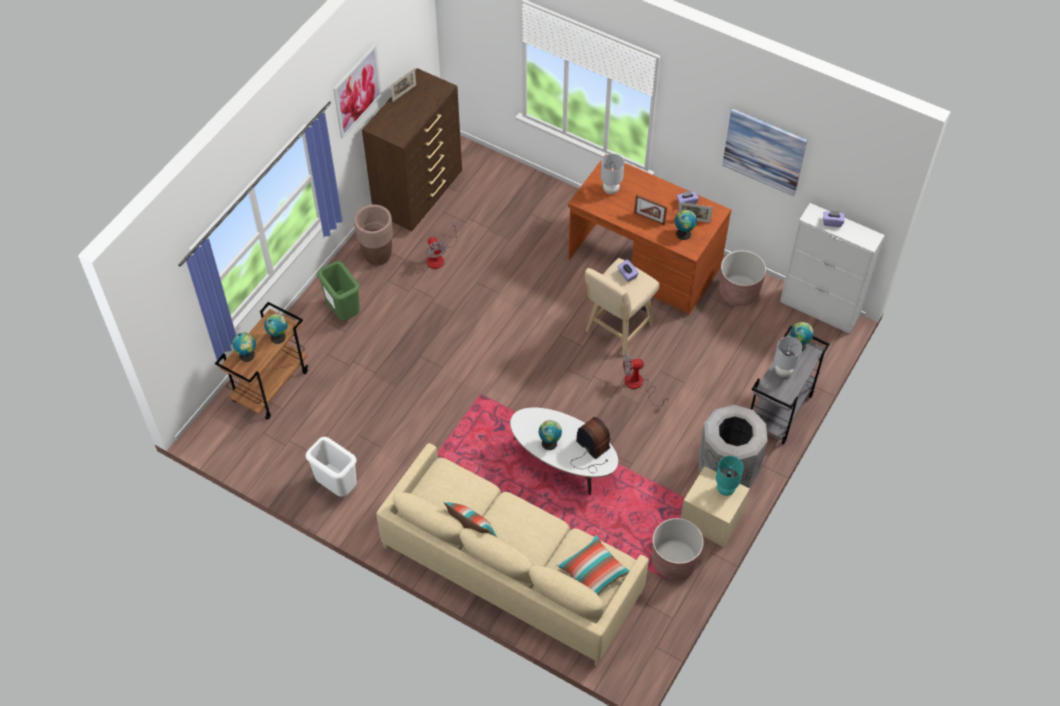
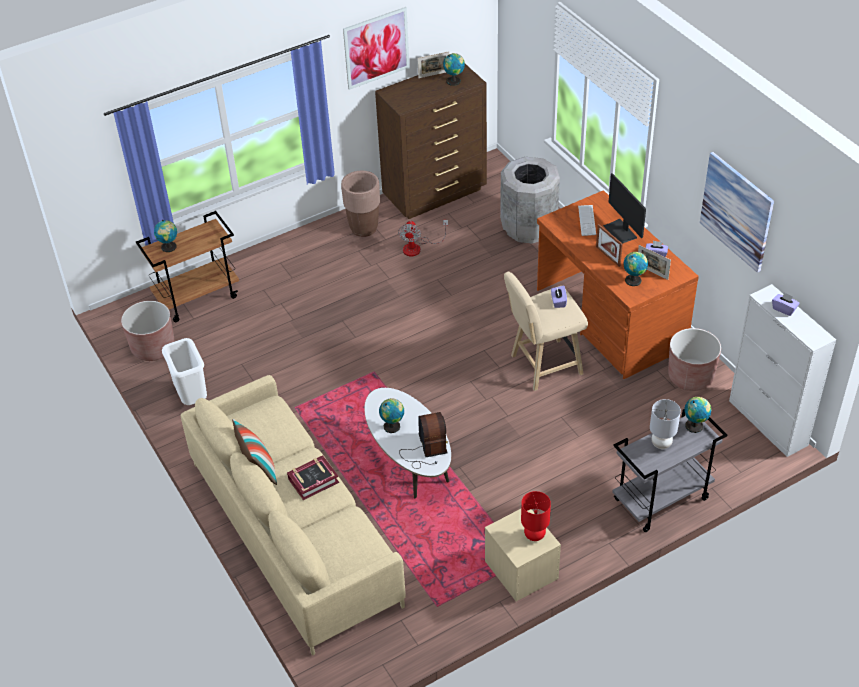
camera: 30 degrees right, 10 degrees down
globe [264,314,287,344] -> globe moved to [443,53,465,86]
green trash can [317,261,360,321] -> none
pillow [556,535,630,595] -> none
grey table lamp [601,154,624,194] -> keyboard [578,205,596,236]
fan [623,354,668,406] -> none
brown planter [652,518,704,580] -> brown planter moved to [121,301,175,361]
grey trash can [698,405,768,488] -> grey trash can moved to [500,157,560,244]
turquoise table lamp [716,456,744,496] -> red table lamp [521,491,551,541]
none -> book [287,455,339,500]
none -> monitor [603,173,646,244]

